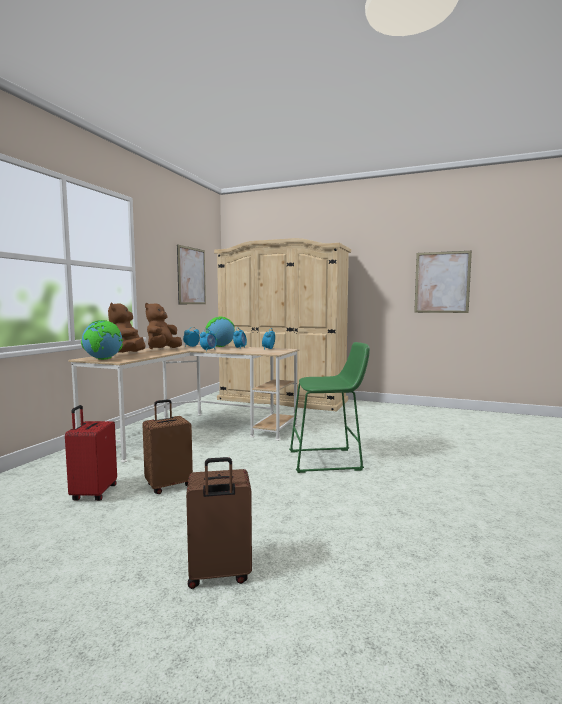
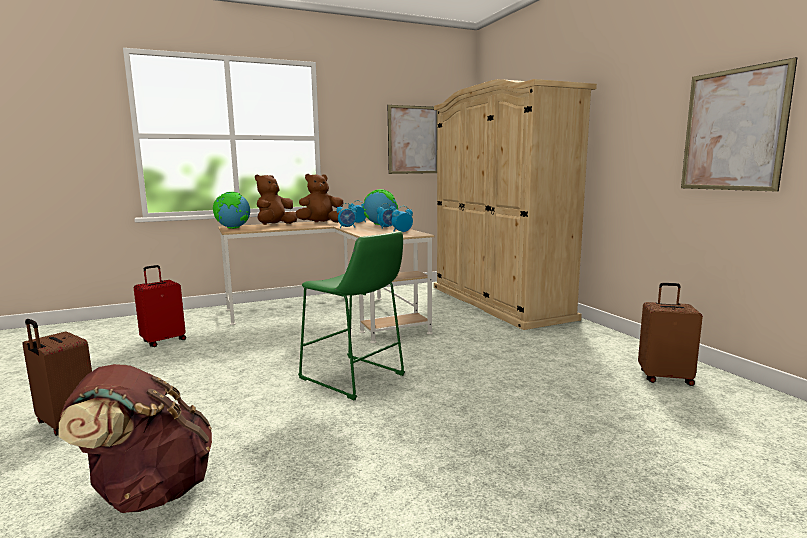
camera: 45 degrees right, 5 degrees up
brown suitcase [142,399,193,494] -> brown suitcase moved to [638,283,703,386]
none -> brown backpack [58,364,212,513]

